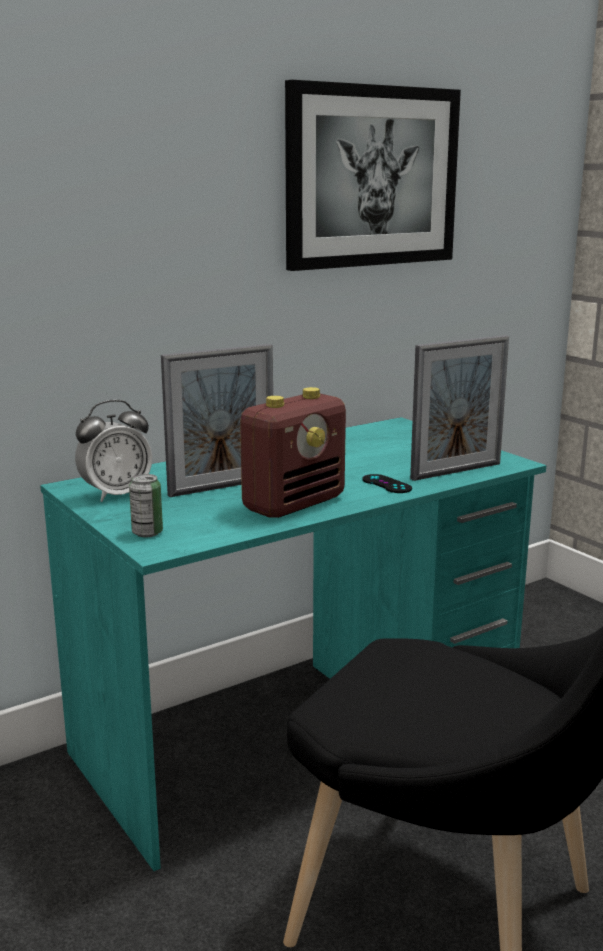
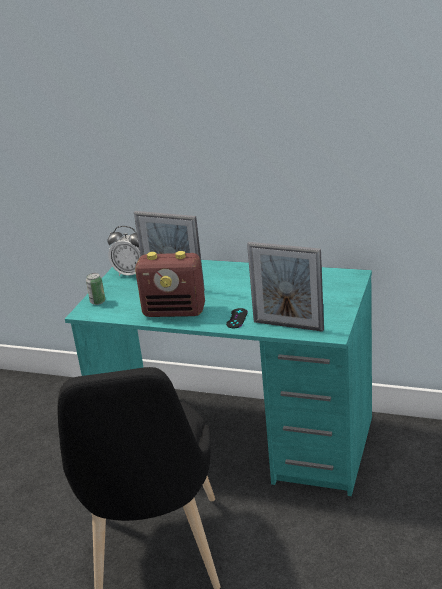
camera: 55 degrees right, 10 degrees up
picture [285,80,461,271] -> none

